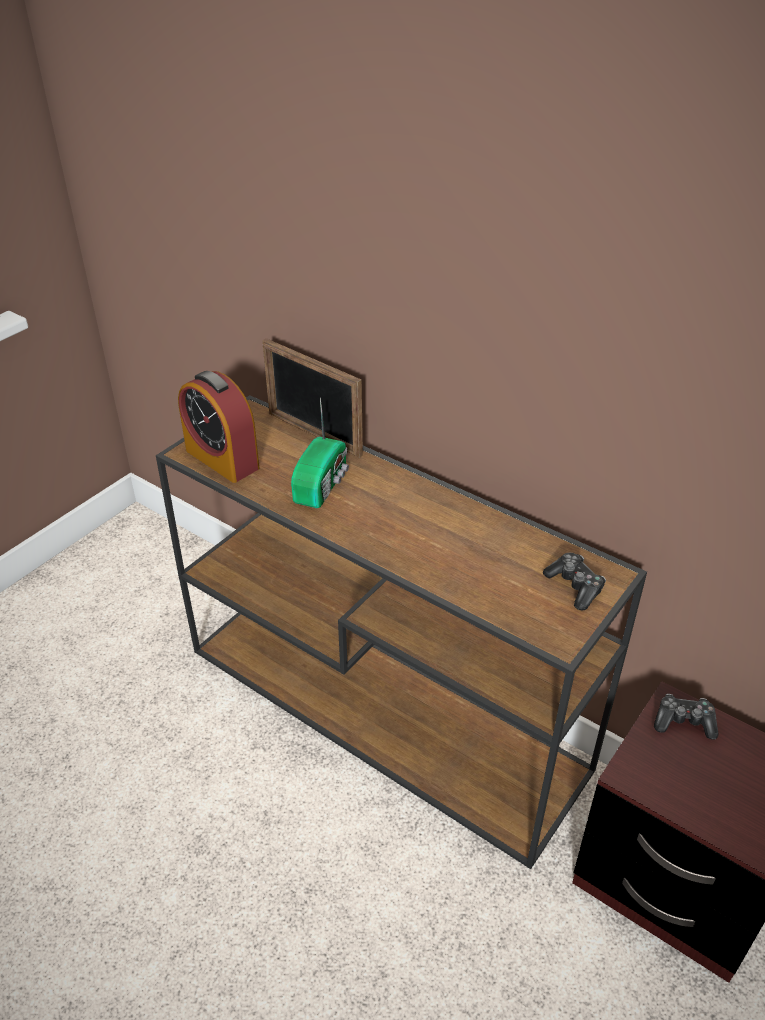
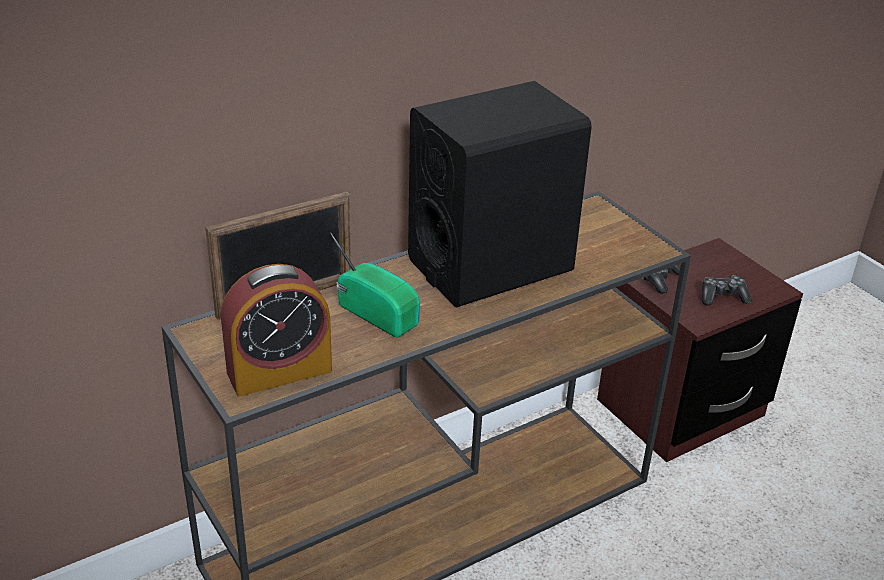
camera: 70 degrees left, 5 degrees down
game controller [543,553,606,611] -> game controller moved to [702,276,752,306]
none -> black speaker [408,81,592,307]

